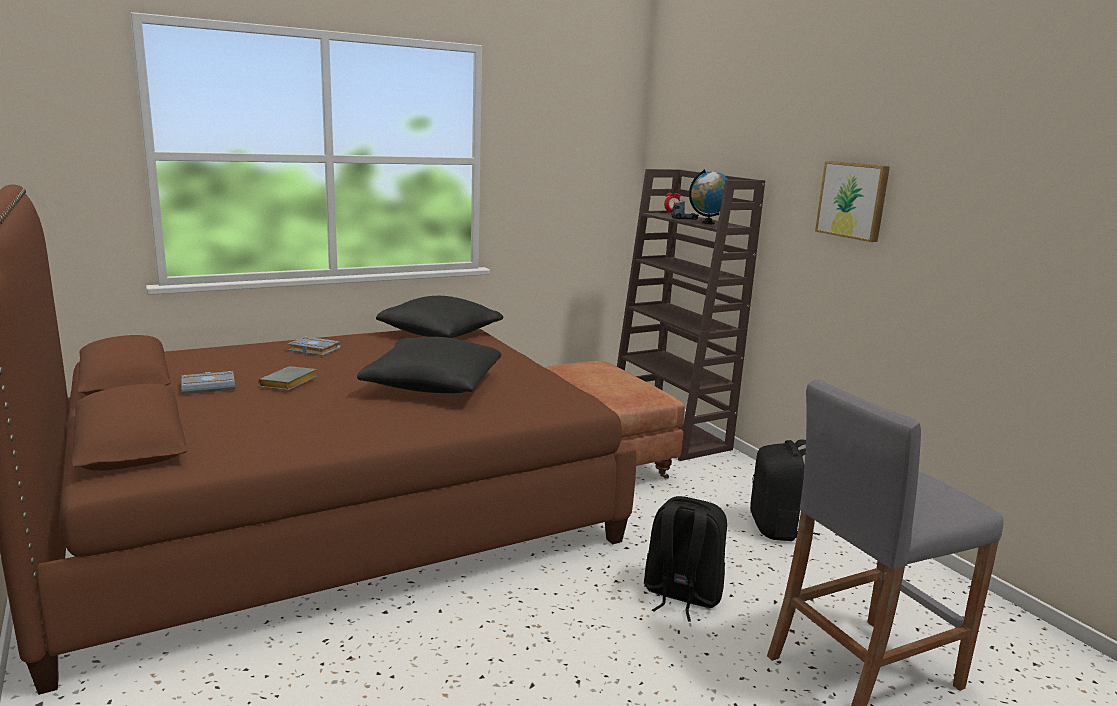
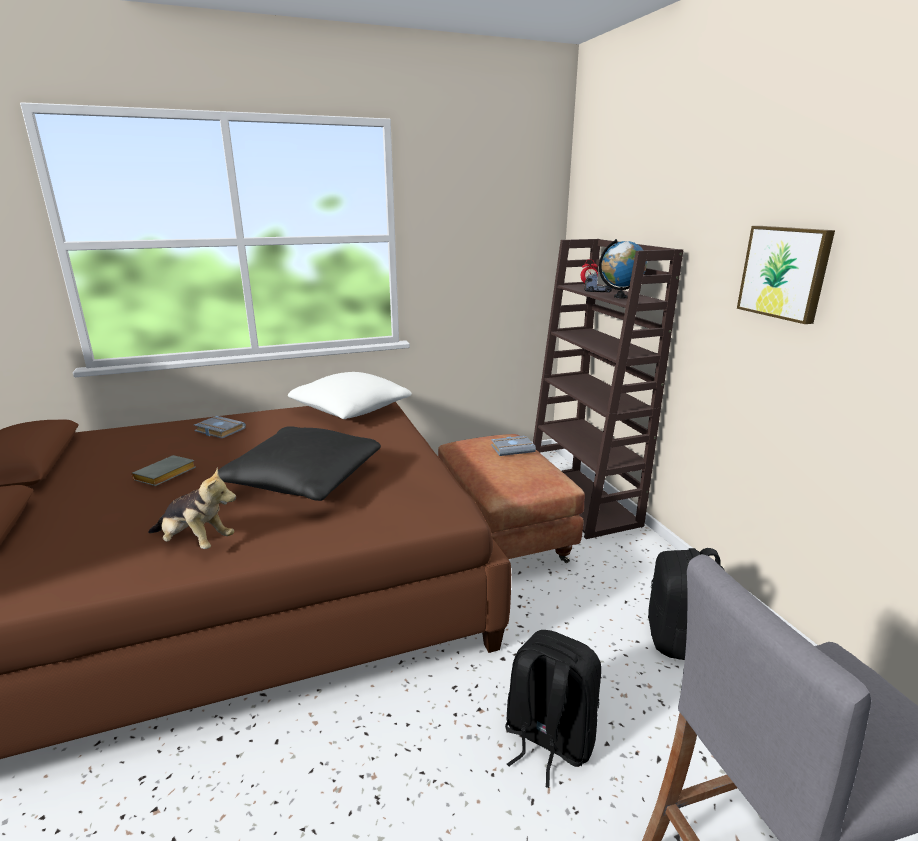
camera: 10 degrees right, 5 degrees up
grey book [181,371,235,394] -> grey book moved to [491,436,536,456]
black pillow [376,296,504,338] -> white pillow [288,372,412,419]
none -> plush toy [148,467,236,549]

